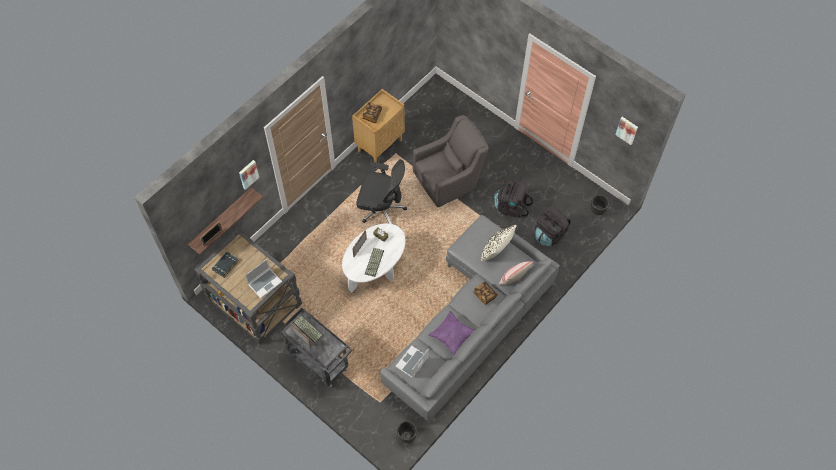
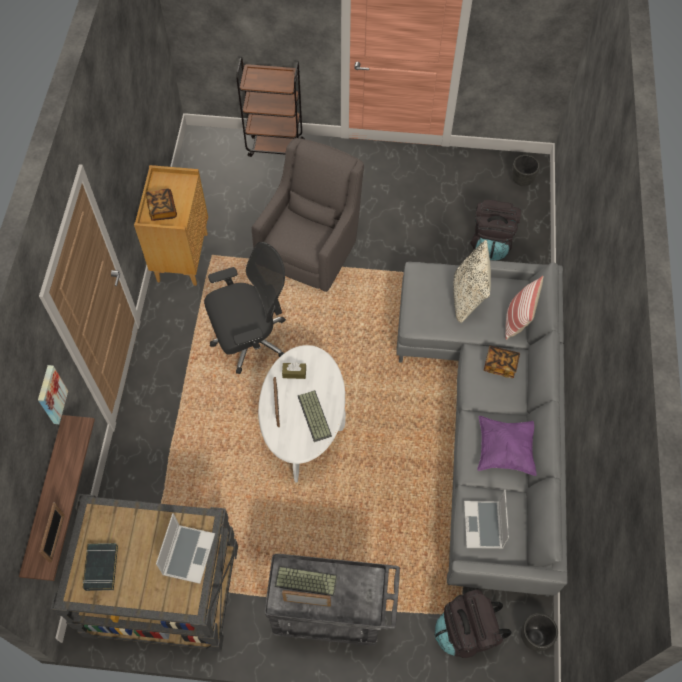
camera: 35 degrees left, 0 degrees up
black backpack [494,180,533,218] -> black backpack moved to [434,590,511,658]
picture [615,117,638,145] -> none
none -> brown cart [237,57,305,157]

